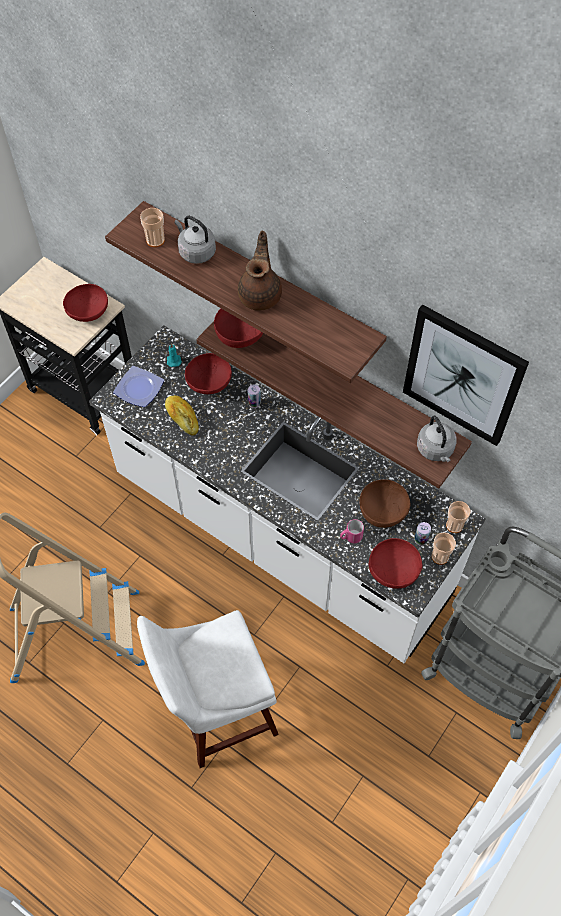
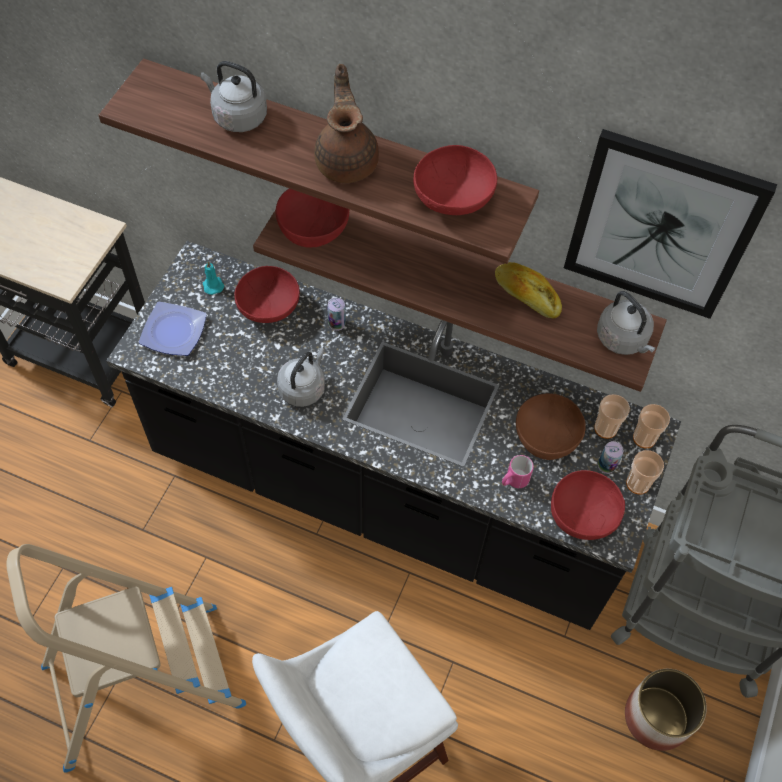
camera: 15 degrees left, 0 degrees up
red bowl [63,284,108,322] -> red bowl moved to [413,145,497,215]
white counter [89,325,486,663] -> black counter [106,241,681,630]
cup [140,208,165,247] -> cup moved to [594,394,630,439]
bread [165,395,199,435] -> bread moved to [495,262,562,318]
none -> grey kettle [277,348,325,407]
none -> planter [625,669,707,751]

